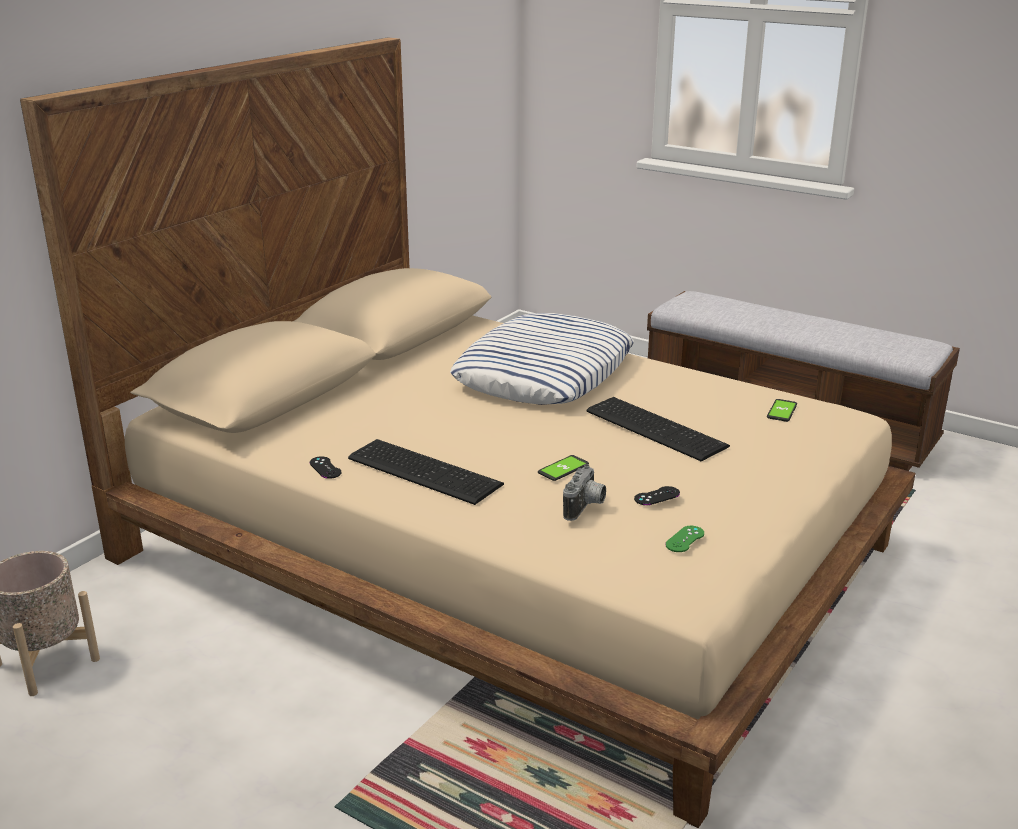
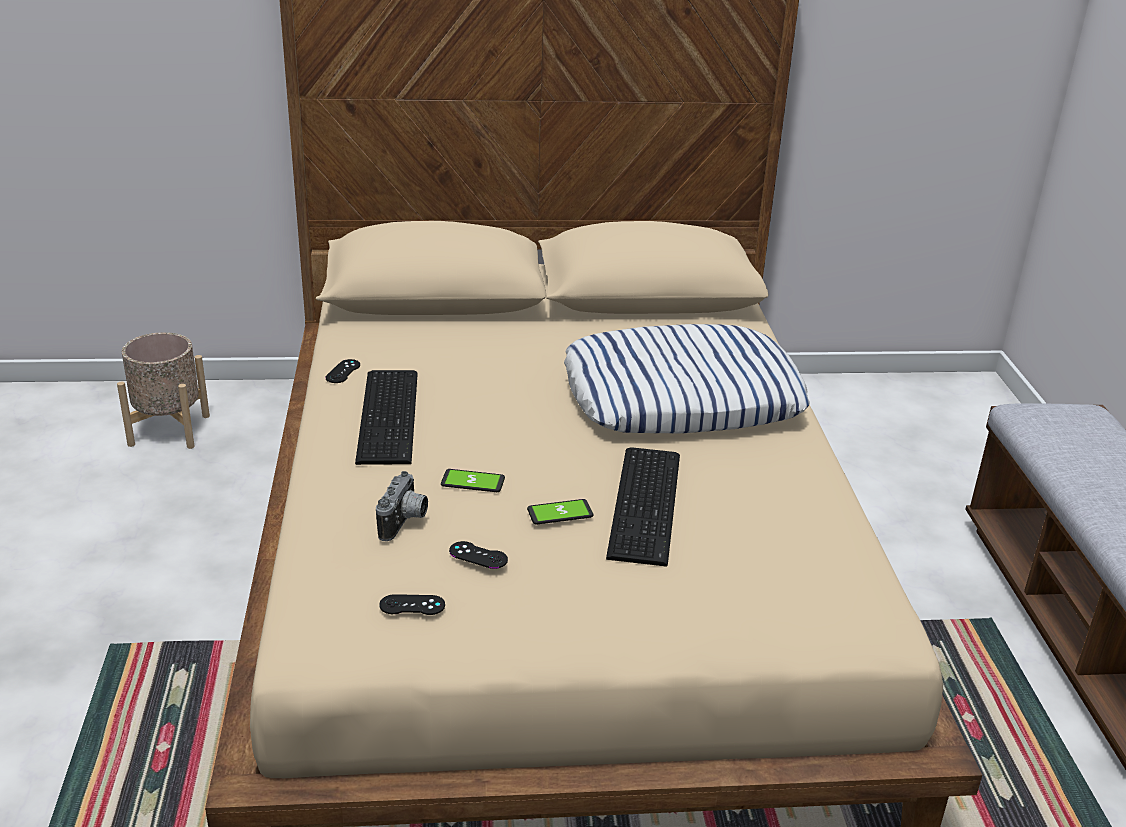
camera: 50 degrees right, 5 degrees up
camera [563,464,606,521] -> camera turned 60 degrees counterclockwise [376,471,428,541]
green game controller [665,526,704,552] -> black game controller [379,594,445,615]
phone [767,399,797,422] -> phone moved to [527,499,593,525]

